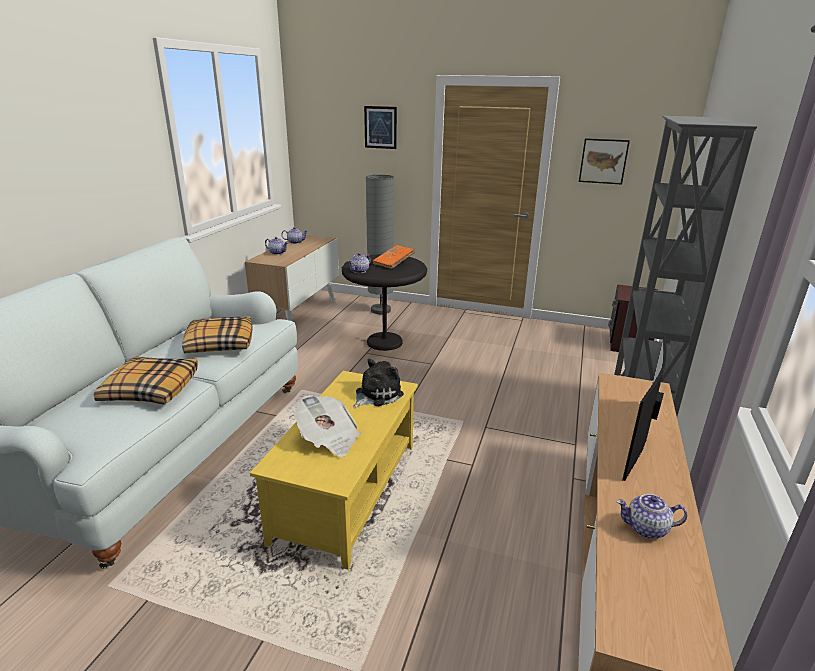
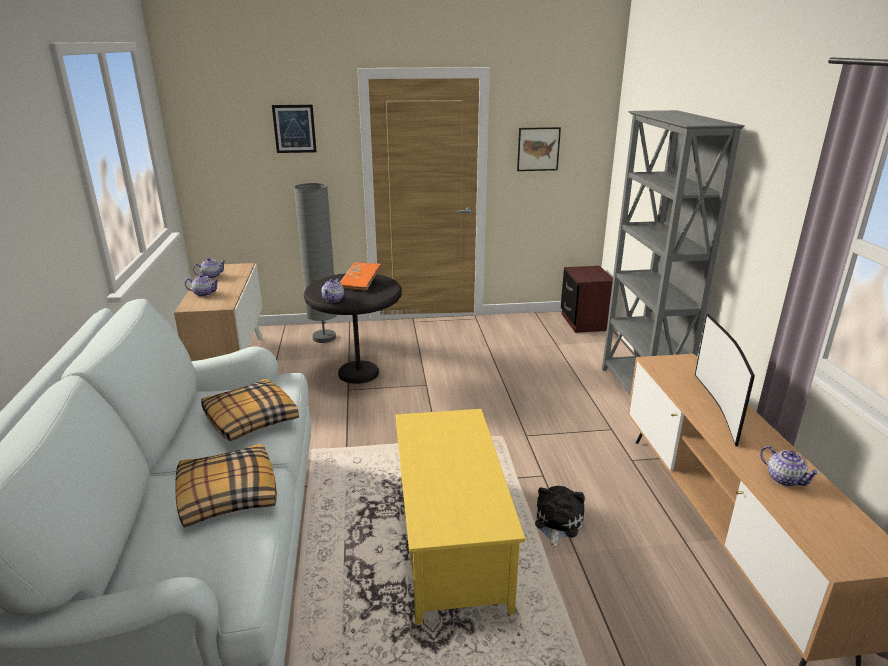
camera: 25 degrees left, 0 degrees up
newspaper [294,395,361,457] -> none
plush toy [353,359,404,408] -> plush toy moved to [535,486,585,548]
teapot [616,494,687,539] -> teapot turned 105 degrees counterclockwise [760,446,821,487]

